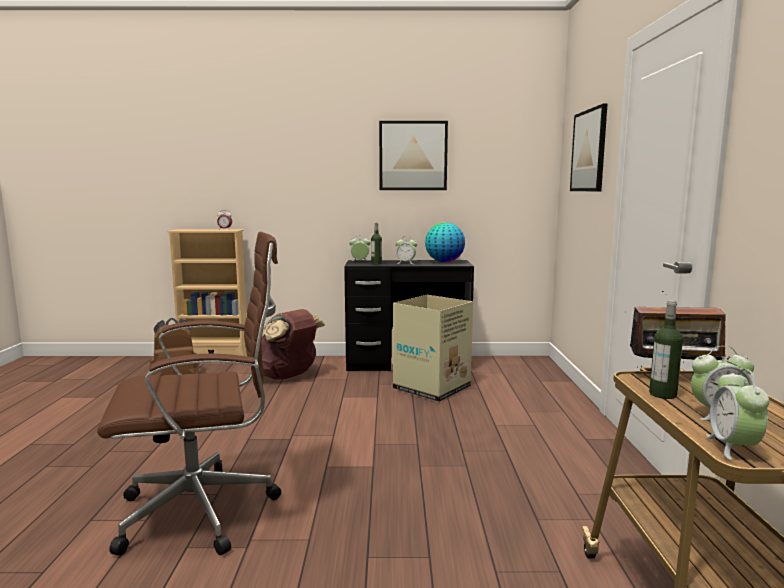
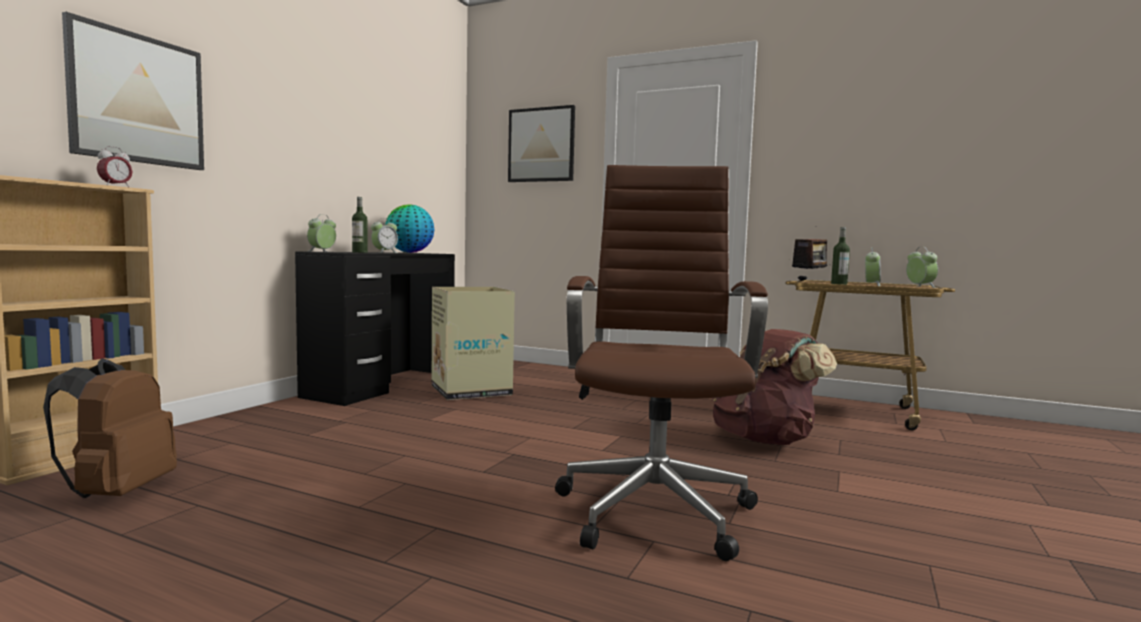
camera: 65 degrees left, 5 degrees down
brown backpack [261,309,325,379] -> brown backpack moved to [712,329,837,445]
picture [379,121,448,190] -> picture moved to [62,12,204,170]
alarm clock [706,369,769,460] -> alarm clock turned 135 degrees counterclockwise [906,247,938,288]

